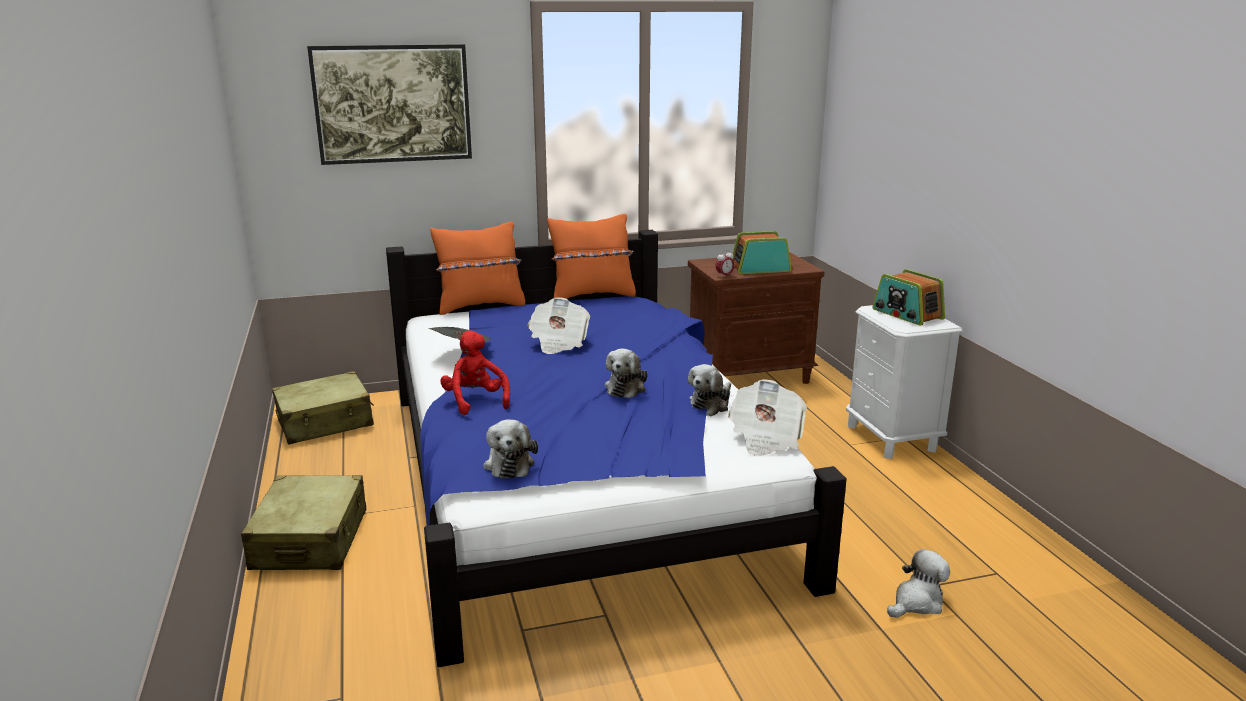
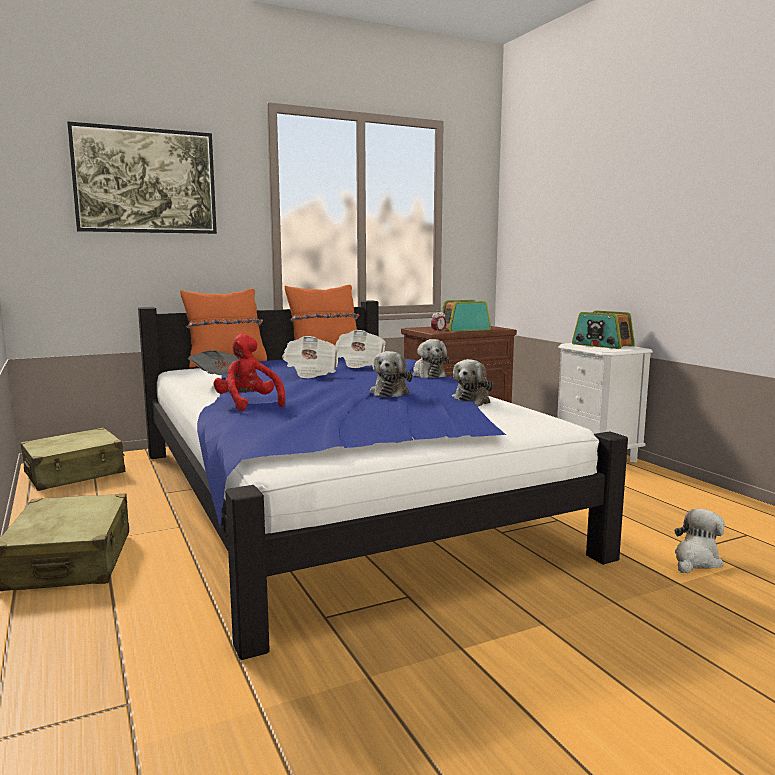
camera: 10 degrees left, 10 degrees down
plush toy [483,419,538,479] -> plush toy moved to [413,339,449,378]
newspaper [728,379,807,455] -> newspaper moved to [335,330,386,368]

